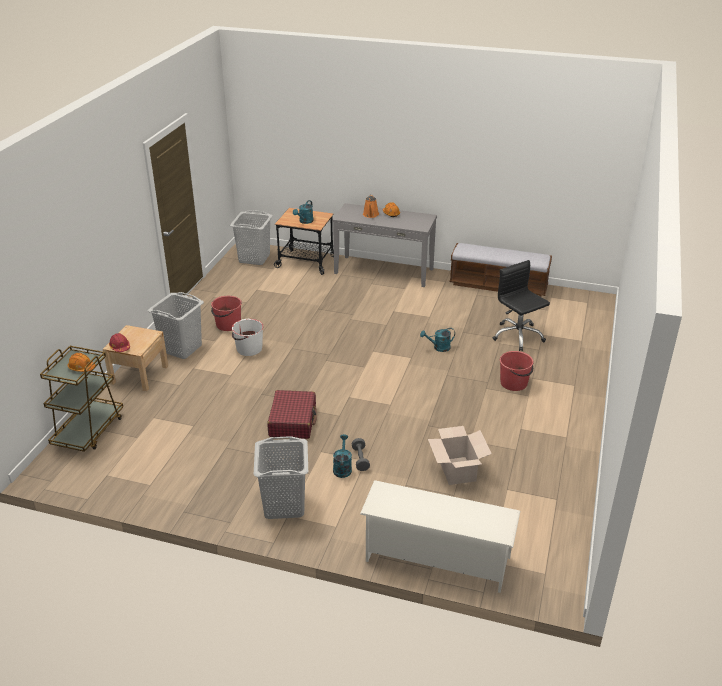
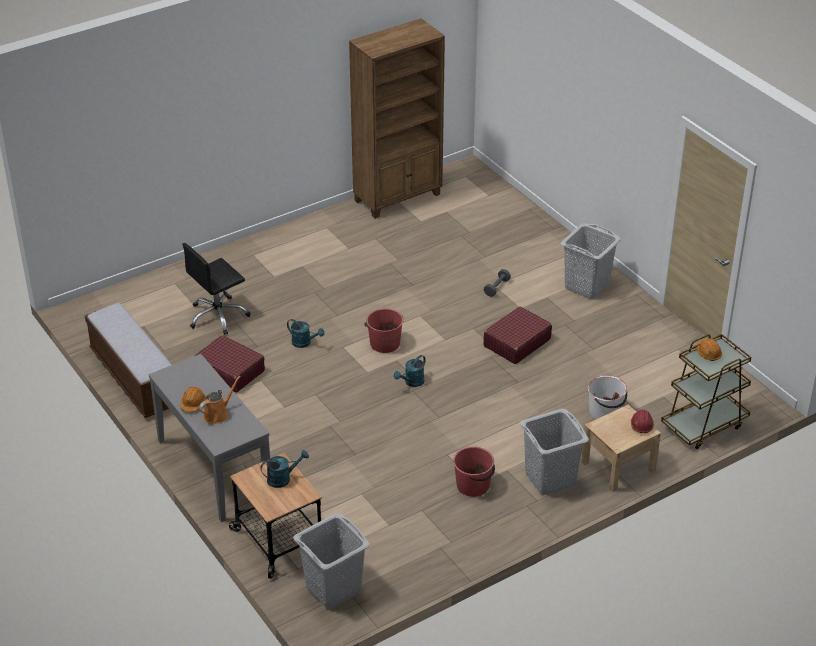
camera: 140 degrees left, 5 degrees up
white bucket [232,319,264,356] -> white bucket moved to [588,375,627,420]
turquoise watering can [333,434,352,478] -> turquoise watering can moved to [394,355,426,387]
white shoe rack [360,480,520,593] -> none
cardboard box [428,426,492,485] -> none
black office chair [493,260,550,351] -> black office chair turned 45 degrees clockwise [182,243,250,335]
red bucket [500,351,534,391] -> red bucket moved to [365,308,404,353]
none -> red suitcase [193,335,265,393]
none -> brown bookcase [349,18,445,219]

